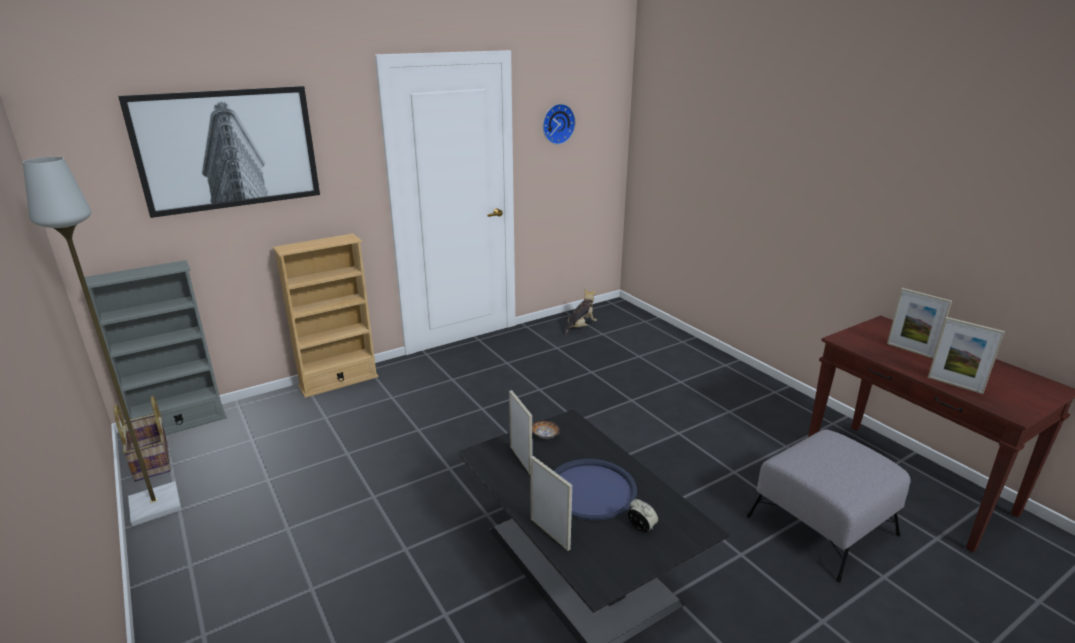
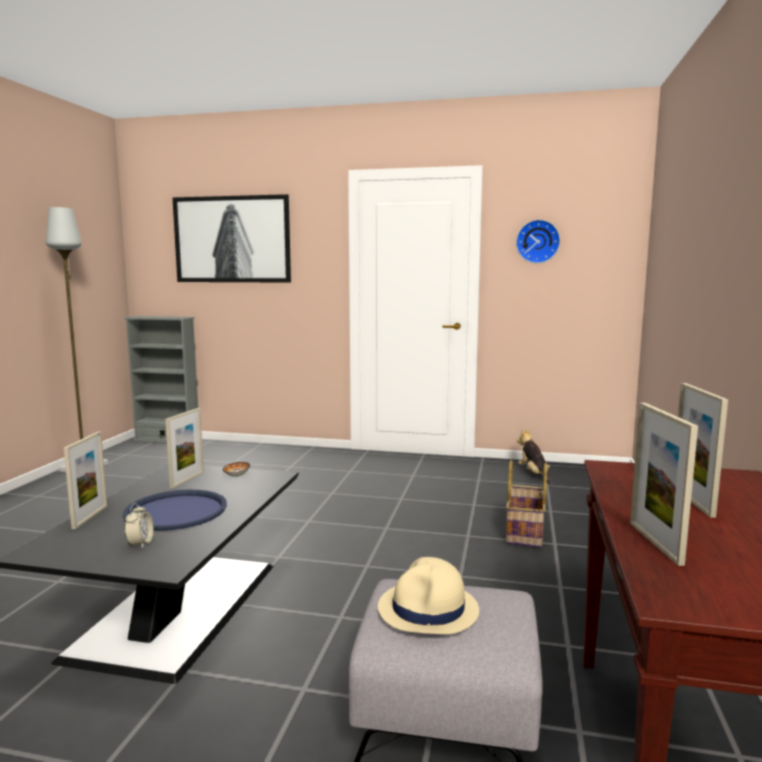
camera: 45 degrees right, 15 degrees down
basket [114,396,171,482] -> basket moved to [506,460,547,547]
beige bookcase [273,234,378,398] -> none
plush toy [565,289,597,336] -> plush toy turned 105 degrees counterclockwise [517,429,553,484]
none -> beige hat [378,557,479,634]

